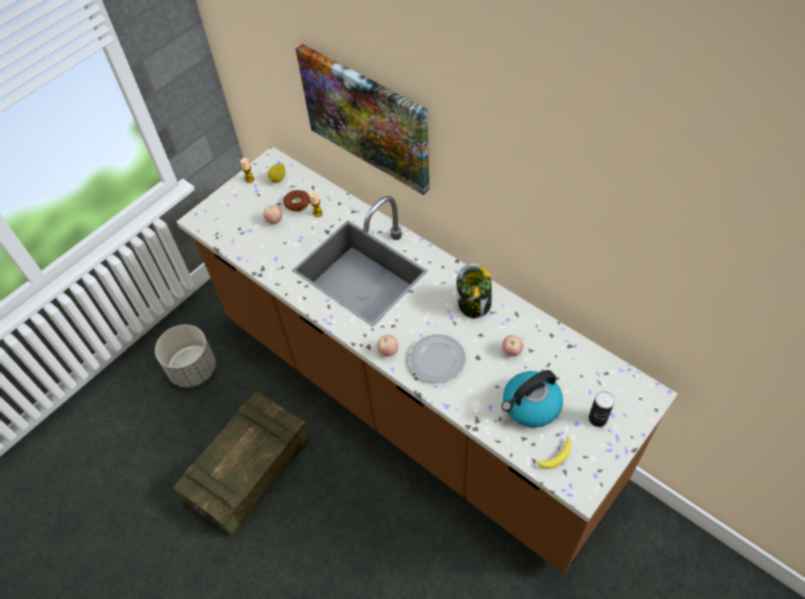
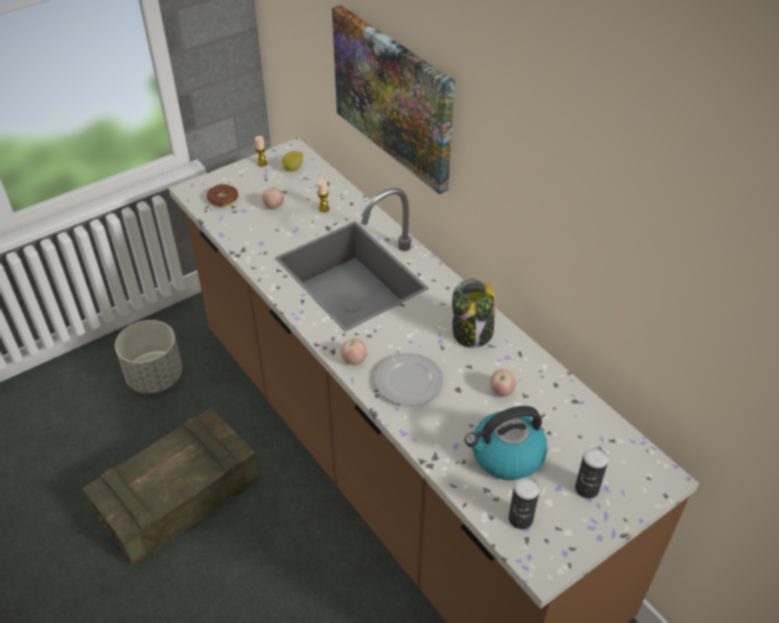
camera: 10 degrees right, 10 degrees down
donut [283,190,311,212] -> donut moved to [207,184,239,207]
banana [533,436,571,469] -> can [509,477,540,530]

